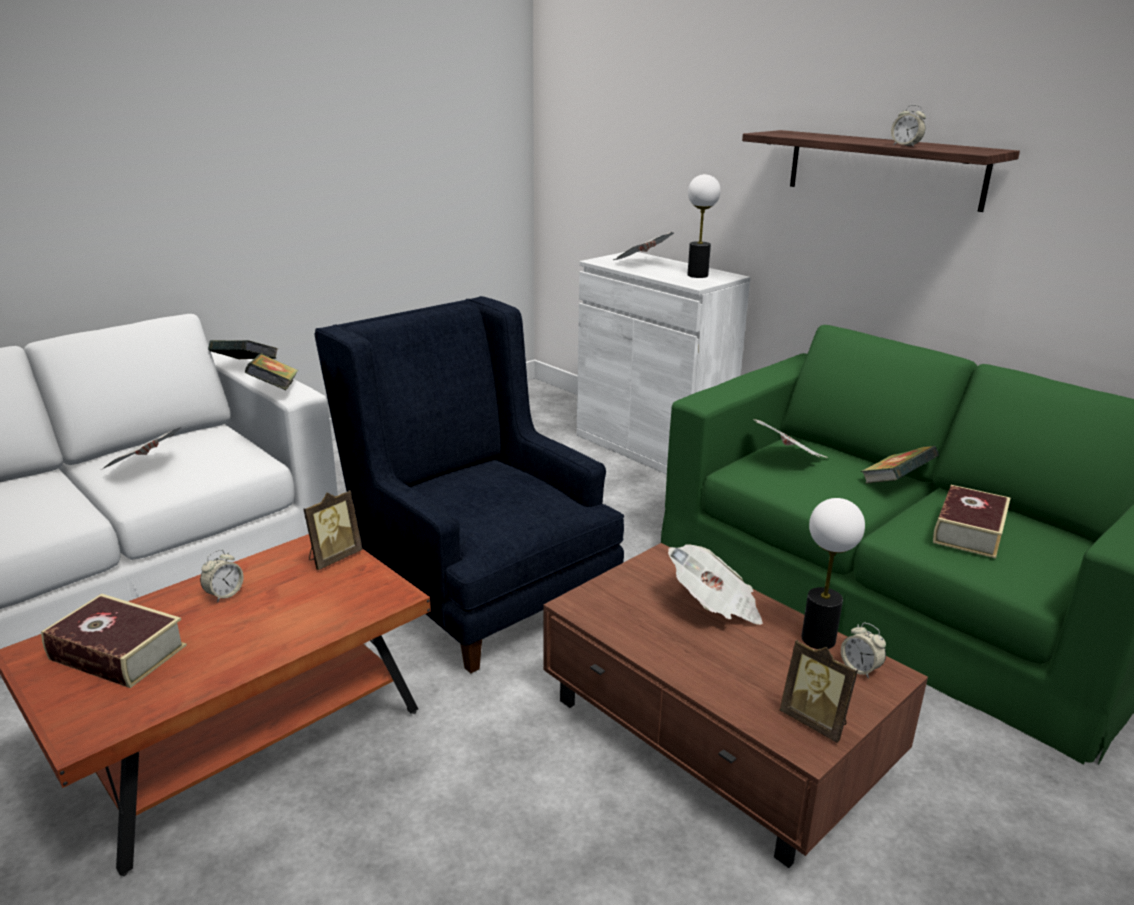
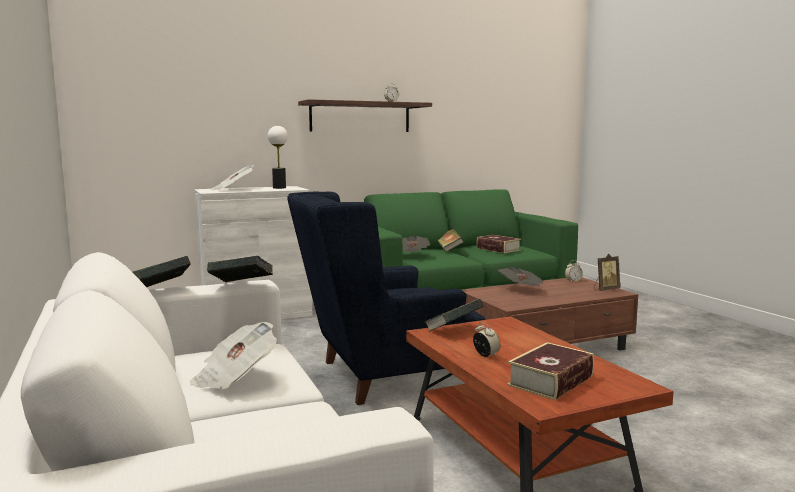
camera: 70 degrees left, 15 degrees down
picture frame [303,490,363,570] -> book [425,299,484,332]
table lamp [801,498,865,649] -> none

